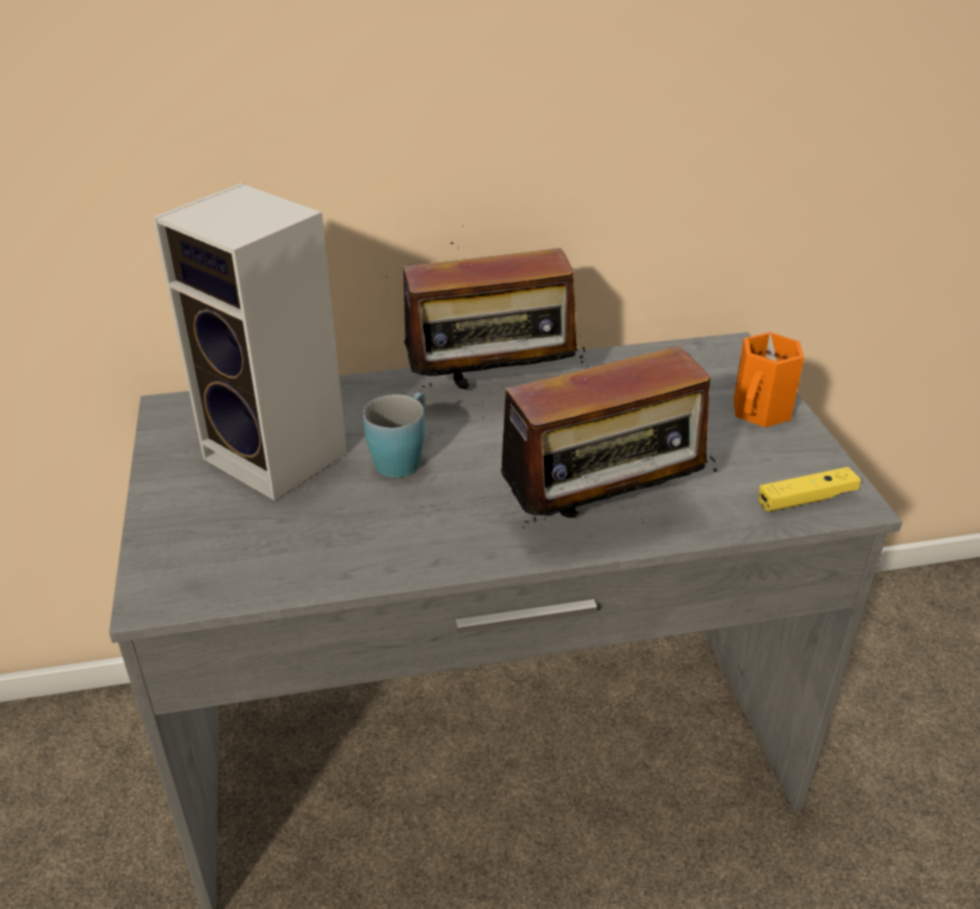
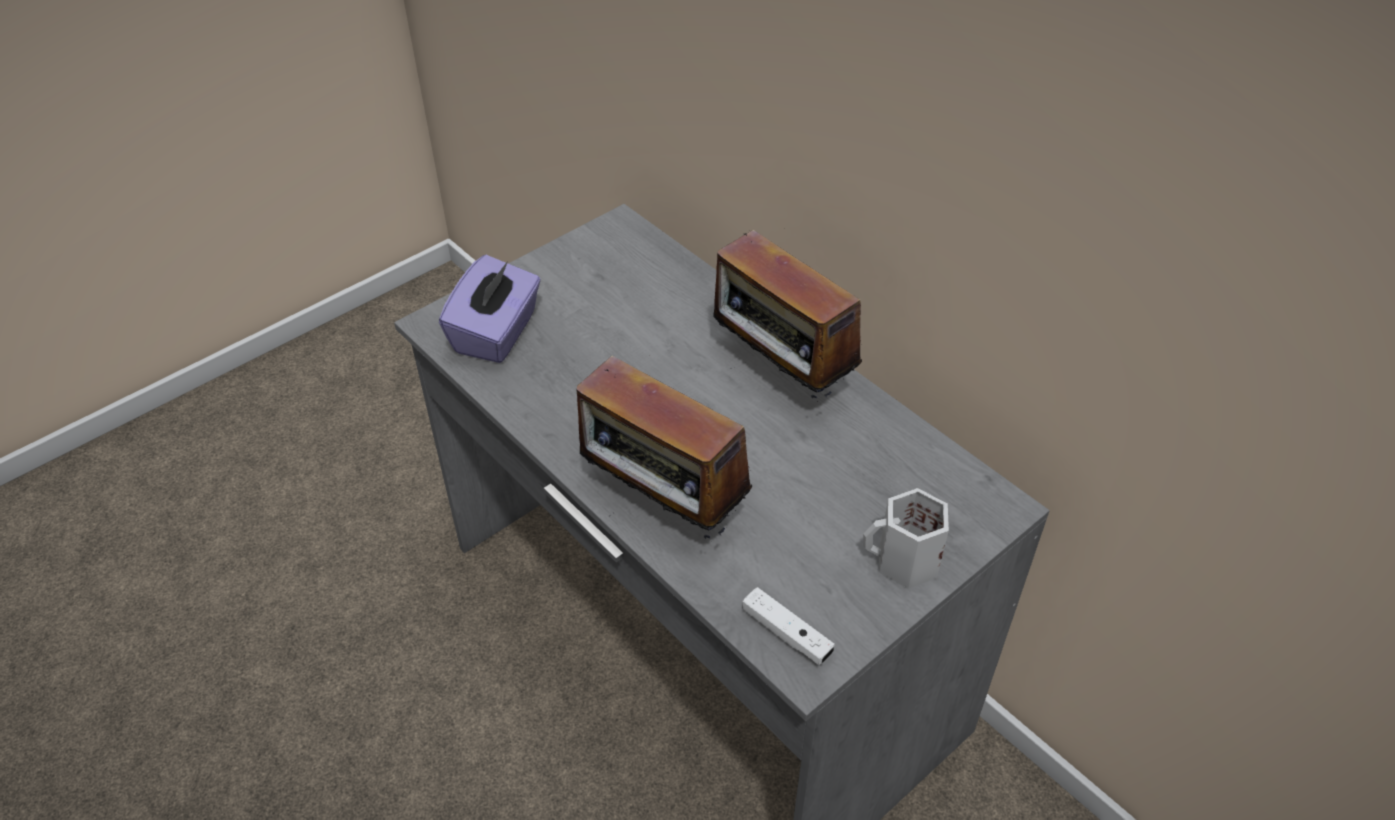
camera: 60 degrees right, 10 degrees up
speaker [153,183,347,501] -> none
blue mug [363,392,425,478] -> none
orange mug [733,332,804,427] -> white mug [863,488,949,589]
yellow game controller [758,467,861,512] -> white game controller [743,587,835,665]
none -> purple tissue box [439,255,541,363]

